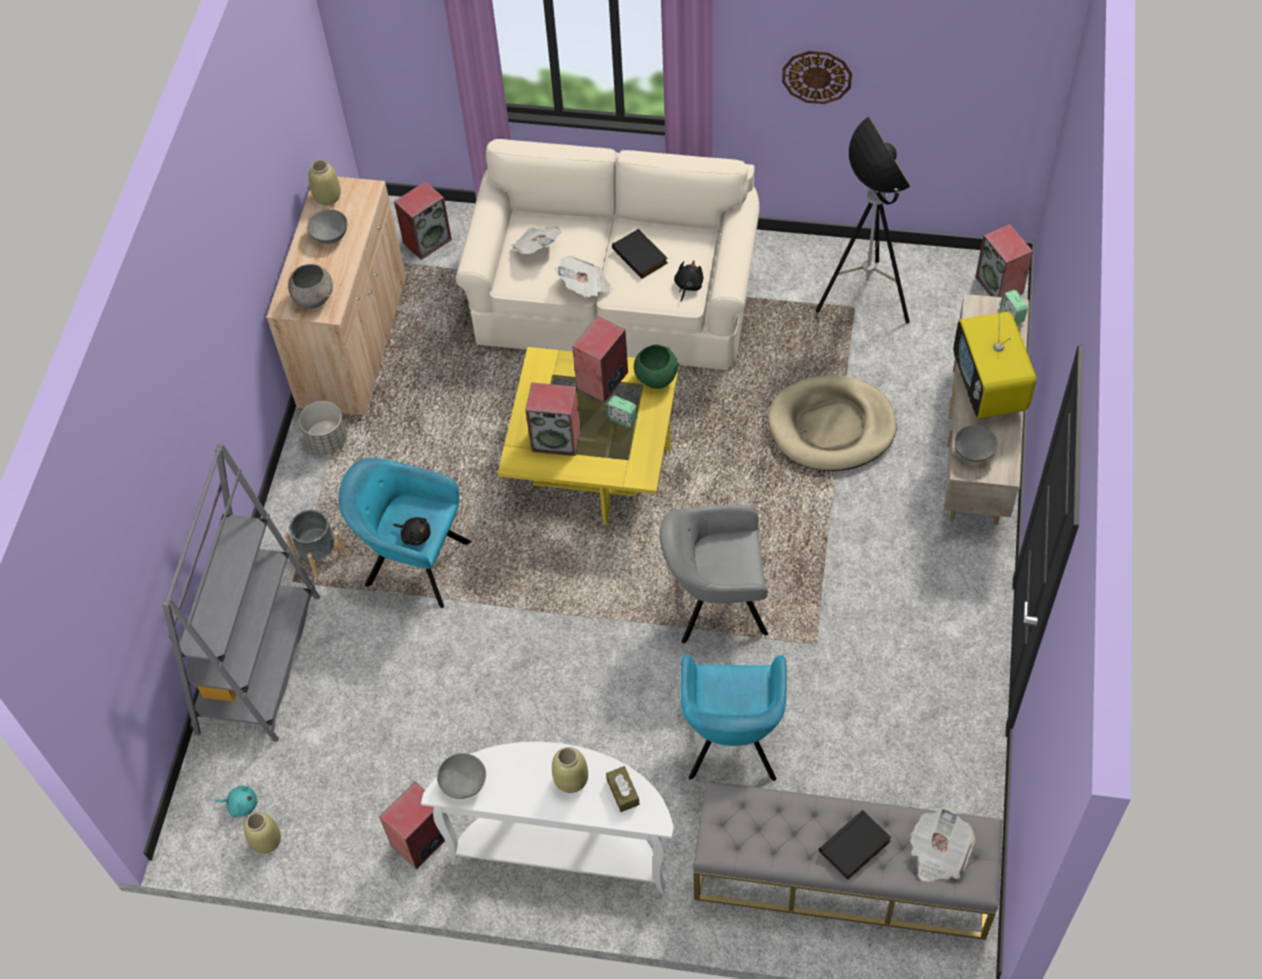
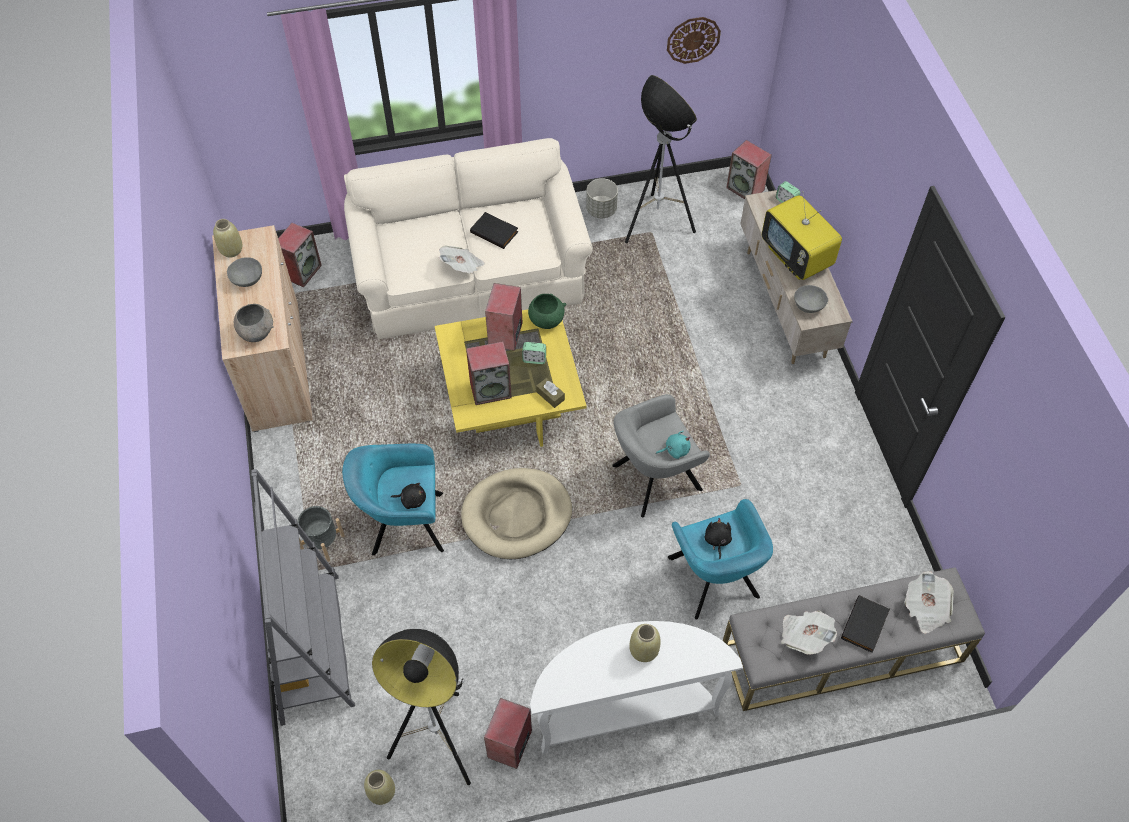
camera: 25 degrees left, 0 degrees up
turquoise plush toy [216,785,257,817] -> turquoise plush toy moved to [656,431,691,459]
grey planter [299,401,347,454] -> grey planter moved to [586,178,618,218]
grey bowl [437,753,486,799] -> none
newspaper [511,227,562,254] -> newspaper moved to [781,611,837,654]
brown tissue box [606,766,640,812] -> brown tissue box moved to [536,378,565,408]
black plush toy [674,261,703,301] -> black plush toy moved to [705,518,732,559]
beige dog bed [768,375,897,471] -> beige dog bed moved to [461,468,572,559]
wall clock [782,51,852,104] -> wall clock moved to [667,17,721,64]
none -> floor lamp [372,629,471,785]

